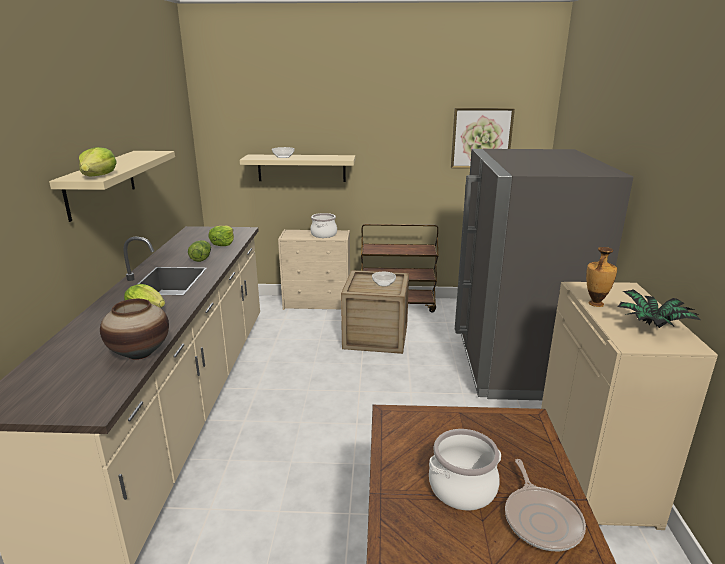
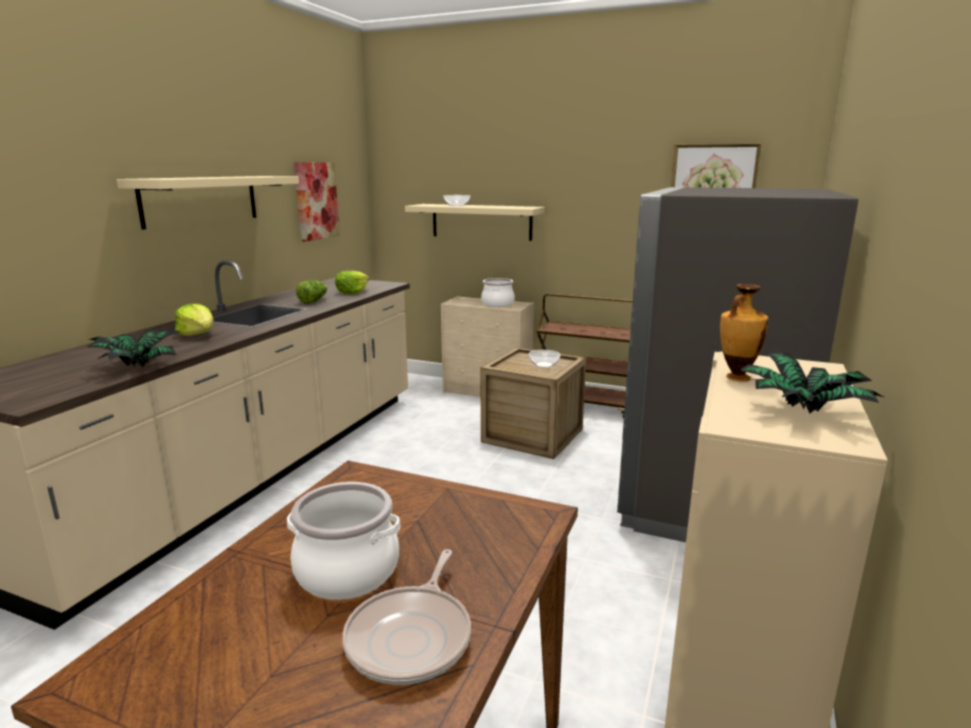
camera: 20 degrees right, 5 degrees down
lettuce [79,147,117,177] -> none
vase [100,299,169,360] -> potted plant [88,329,179,368]
none -> picture [294,162,340,242]

